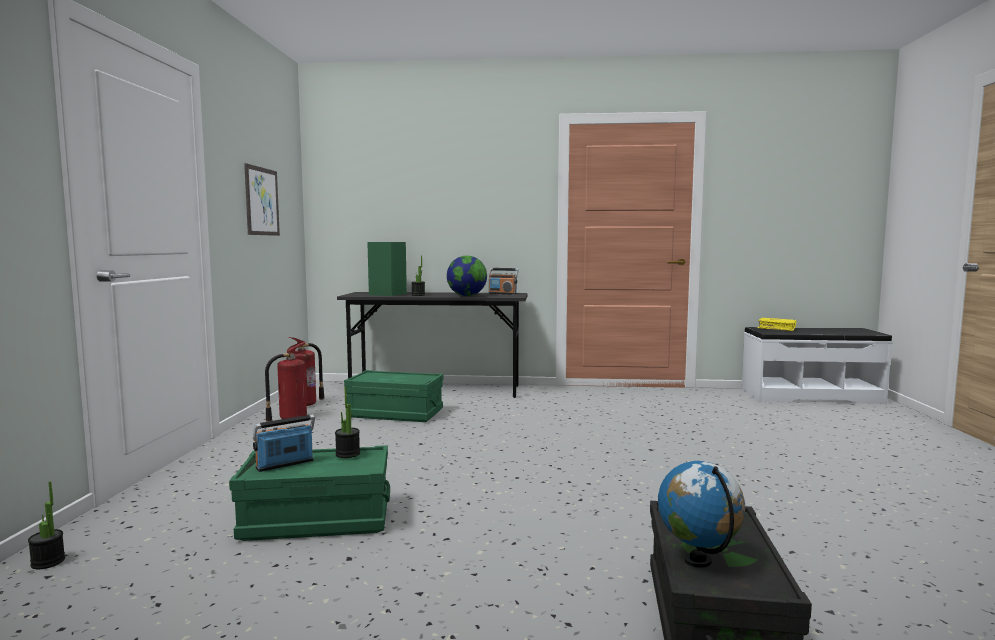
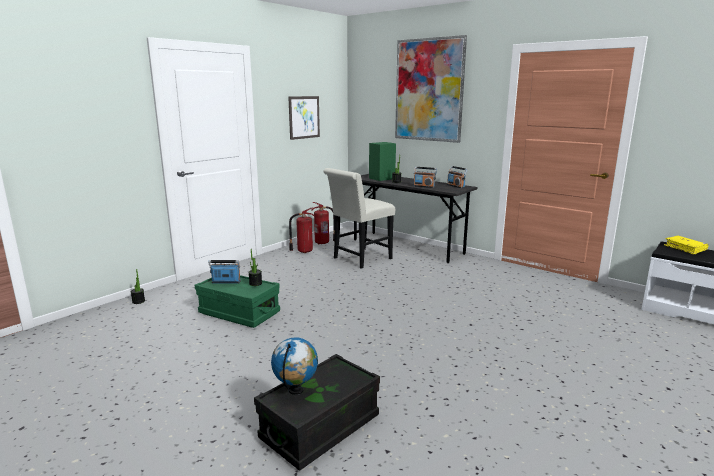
camera: 35 degrees right, 10 degrees up
green storage box [344,370,444,422] -> white chair [323,168,395,269]
globe [447,256,487,296] -> radio [413,167,437,188]
none -> picture [395,35,467,143]

